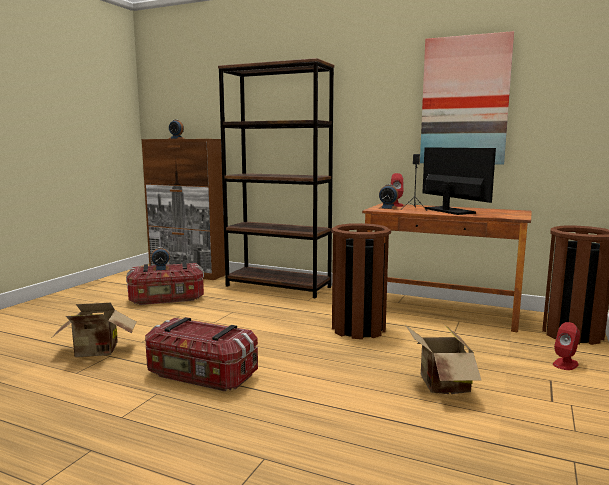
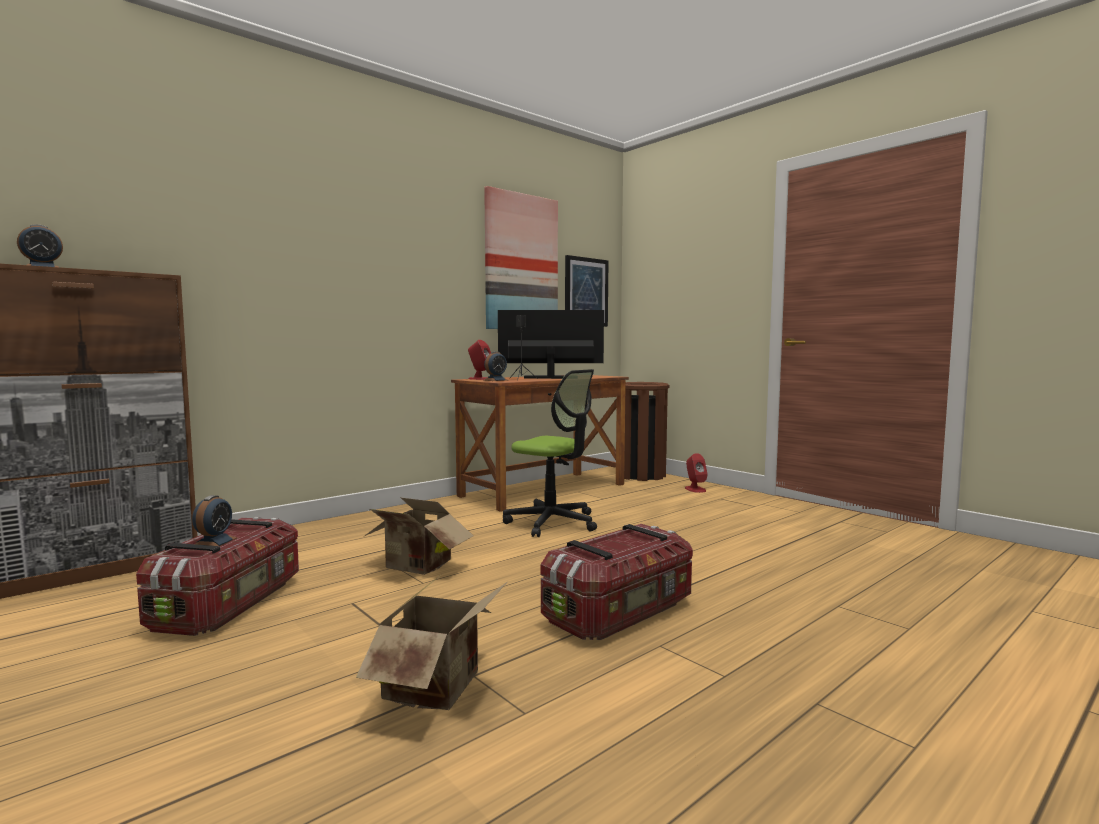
camera: 65 degrees left, 5 degrees down
brown bookcase [218,58,334,299] -> none
brown trash can [331,223,391,339] -> office chair [503,369,597,537]
cardboard box [406,324,481,394] -> cardboard box moved to [365,497,474,575]
none -> picture [565,255,608,327]

